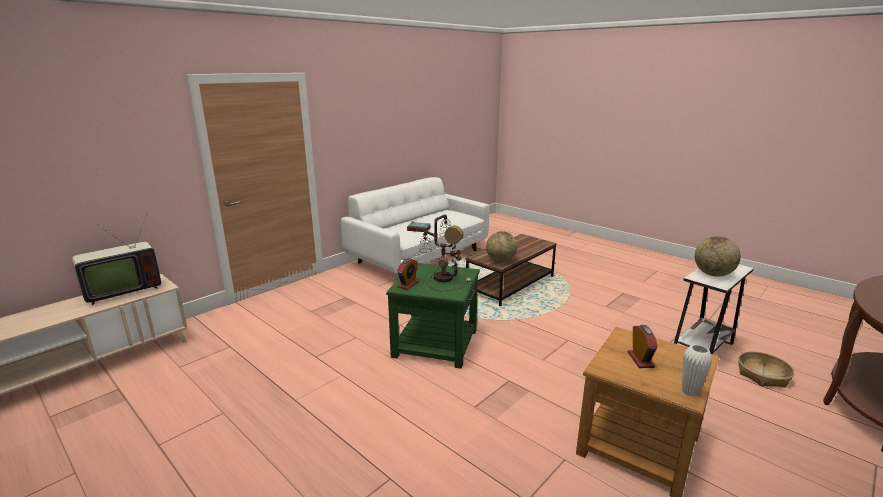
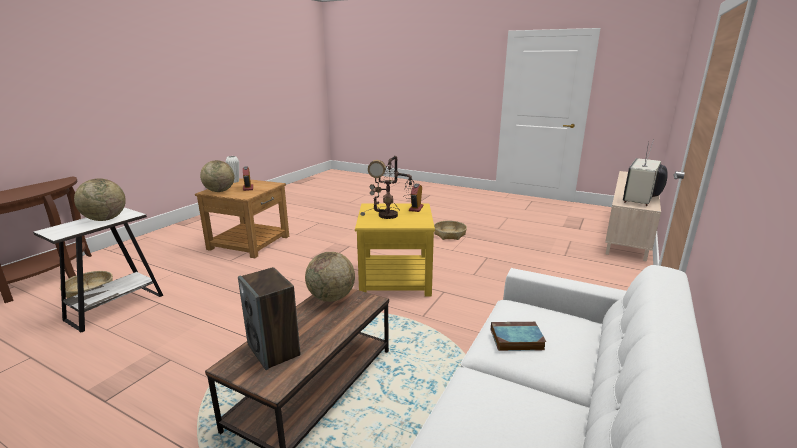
camera: 165 degrees right, 0 degrees up
green side table [386,263,480,369] -> yellow side table [355,203,435,297]
none -> globe [200,160,234,192]
none -> speaker [238,267,301,370]
none -> basket [434,221,467,240]

